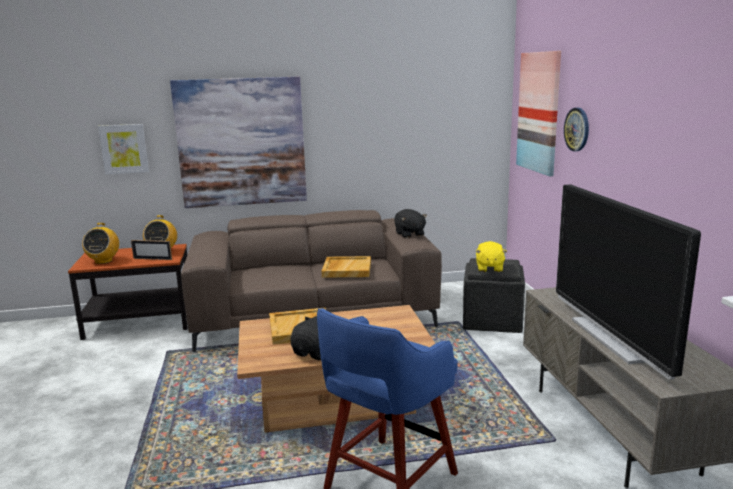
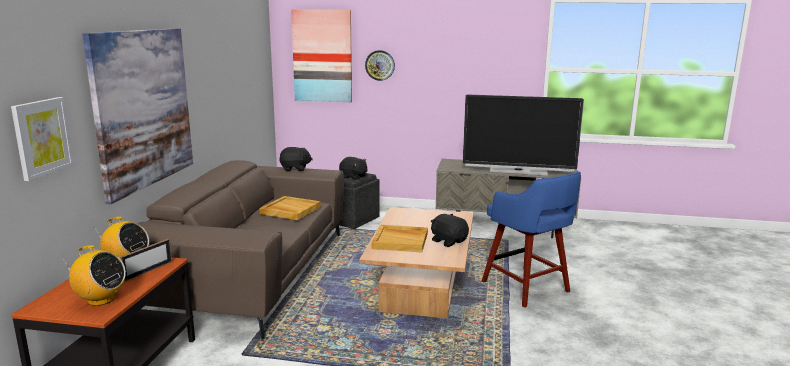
camera: 70 degrees left, 0 degrees up
yellow plush toy [476,241,507,272] -> black plush toy [339,157,368,180]

